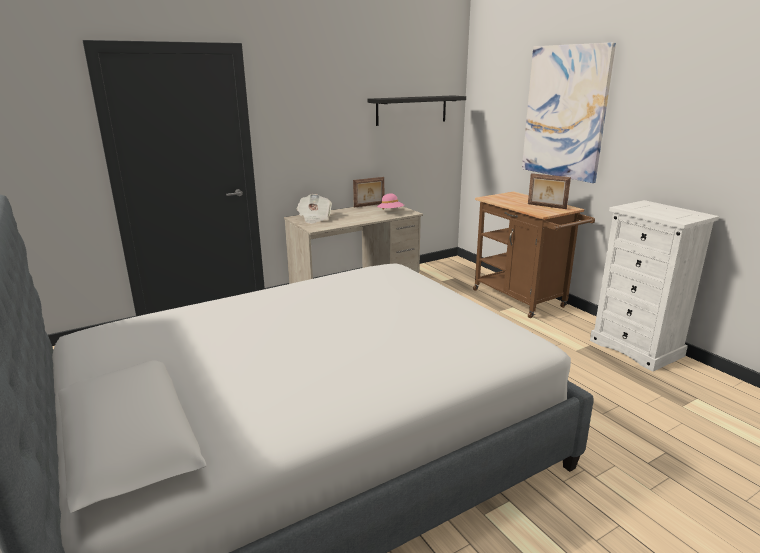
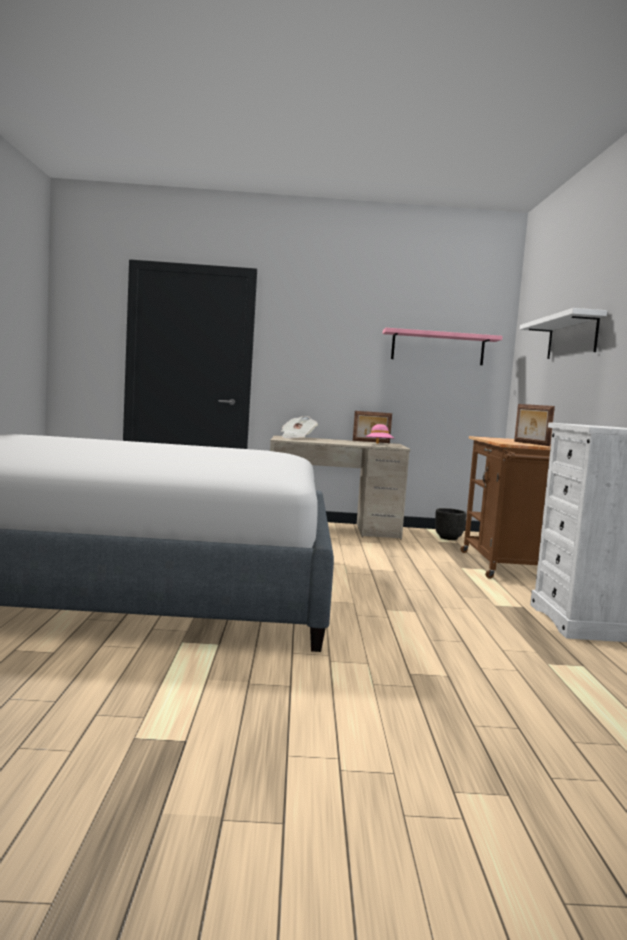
camera: 30 degrees right, 15 degrees down
black shelf [367,95,466,126] -> pink shelf [383,328,502,365]
picture [522,42,616,183] -> white shelf [519,308,607,359]
none -> black planter [435,508,466,540]

